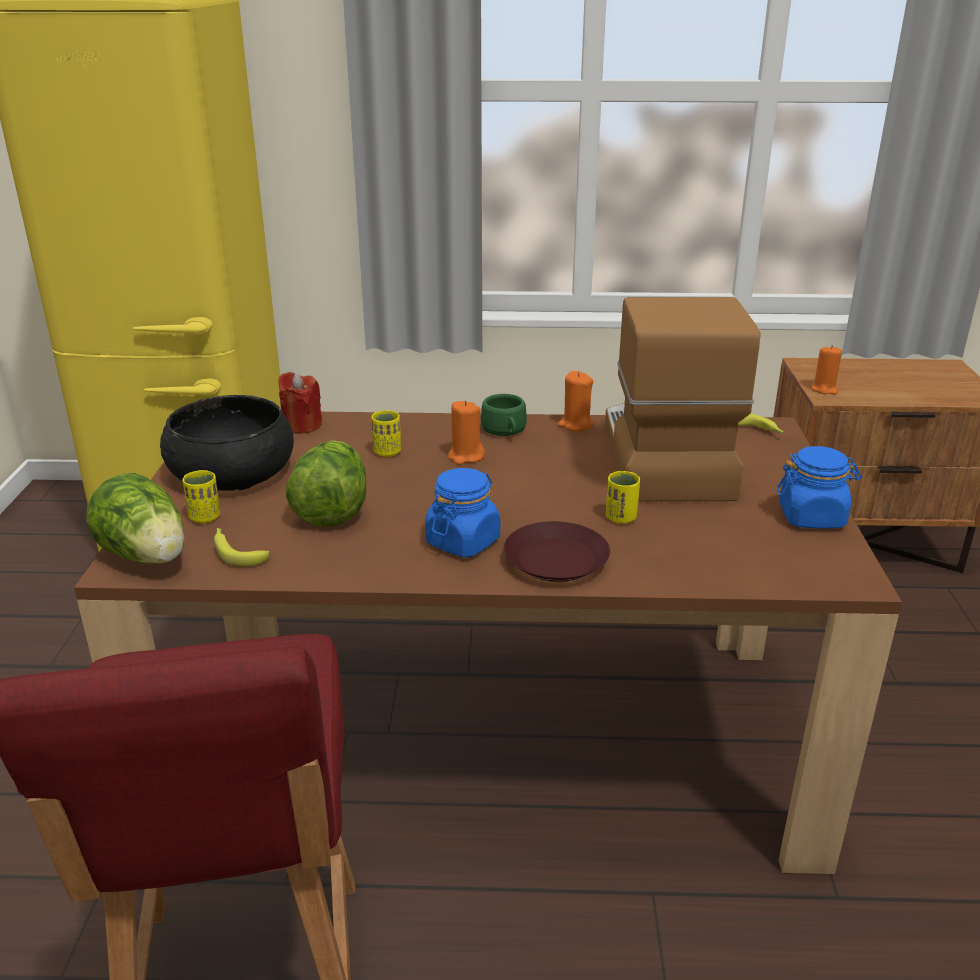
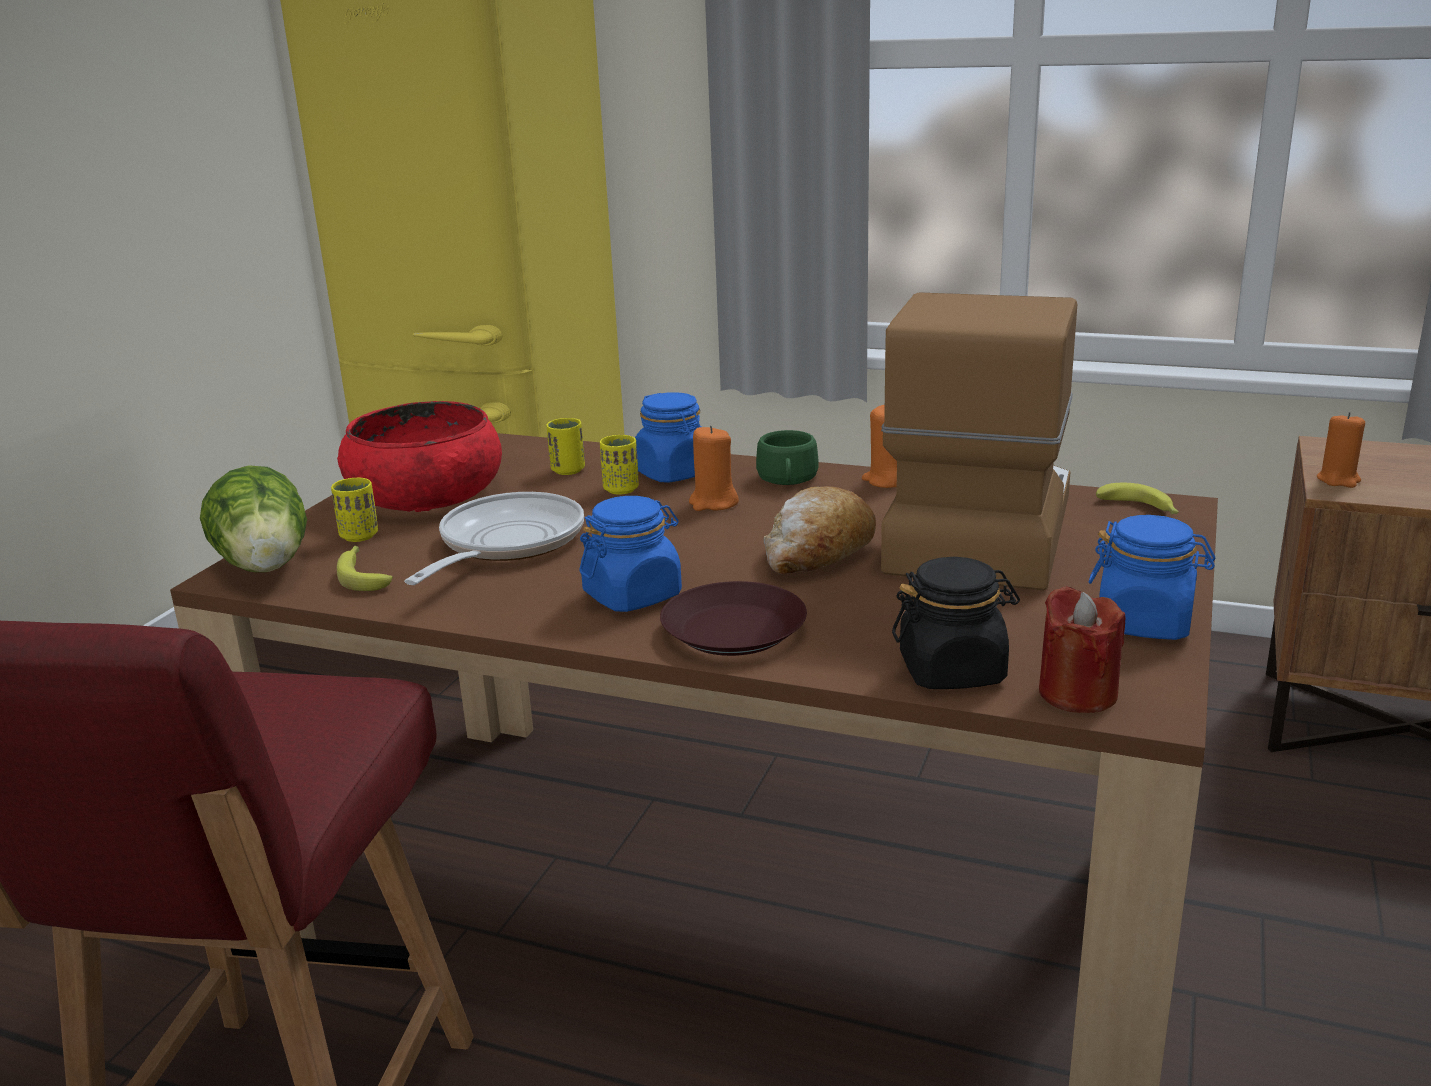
camera: 20 degrees right, 5 degrees down
black bowl [160,395,294,491] -> red bowl [337,401,502,512]
red candle [278,372,322,434] -> red candle moved to [1039,586,1125,713]
lettuce [286,441,366,527] -> frying pan [404,492,584,585]
yellow cup [606,471,640,524] -> yellow cup moved to [546,418,585,475]
none -> blue jar [635,392,701,482]
none -> bread [763,486,876,574]
none -> black jar [892,557,1020,689]

